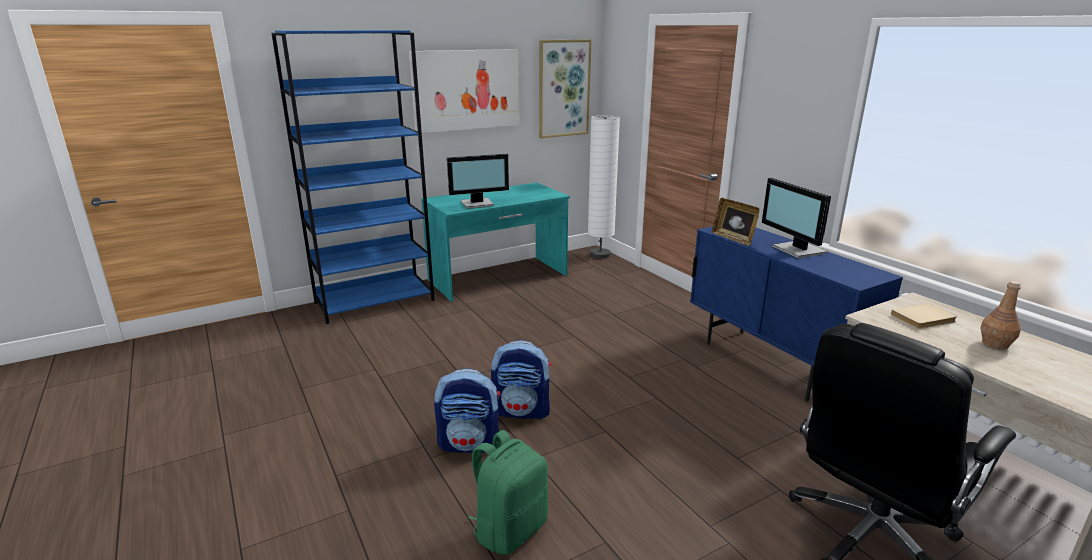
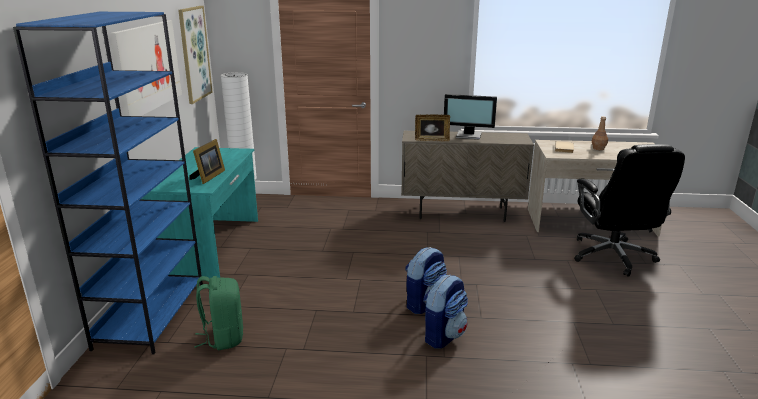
camera: 55 degrees left, 0 degrees up
monitor [447,154,509,209] -> picture frame [189,139,225,184]
green backpack [468,430,548,555] -> green backpack moved to [194,276,243,350]
blue cabinet [690,226,903,402] -> beige cabinet [401,131,534,222]

